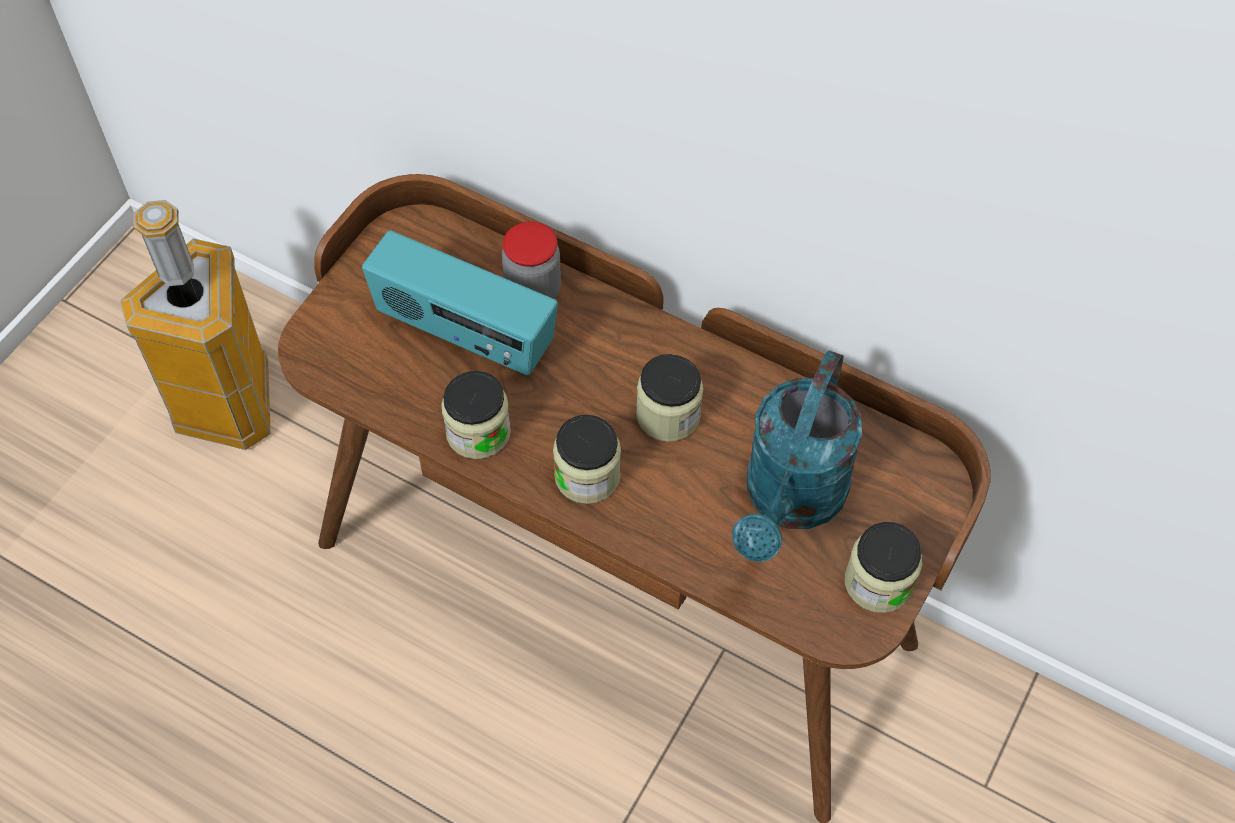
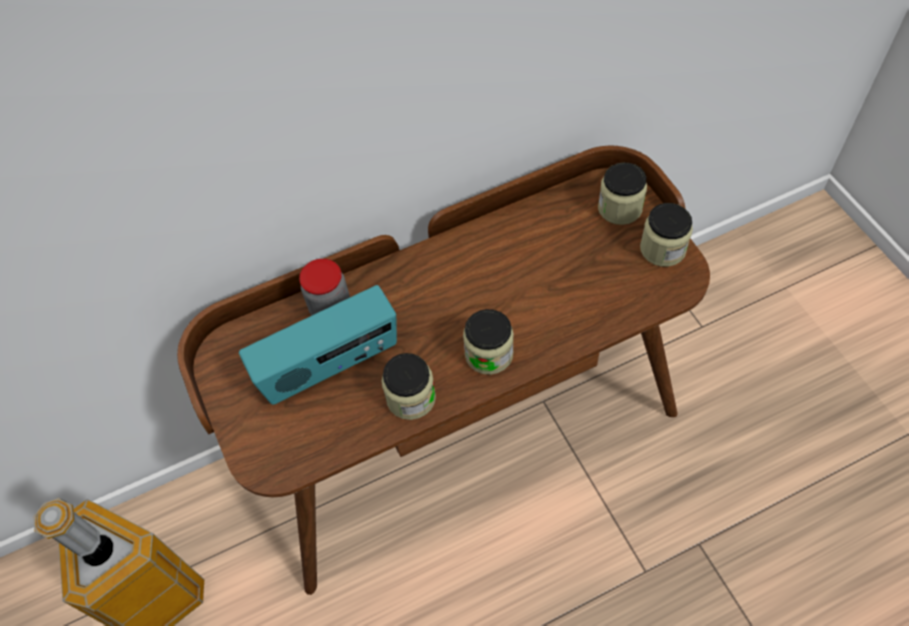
camera: 50 degrees left, 0 degrees up
jar [636,354,703,442] -> jar moved to [598,162,647,225]
turquoise watering can [732,350,862,562] -> none

